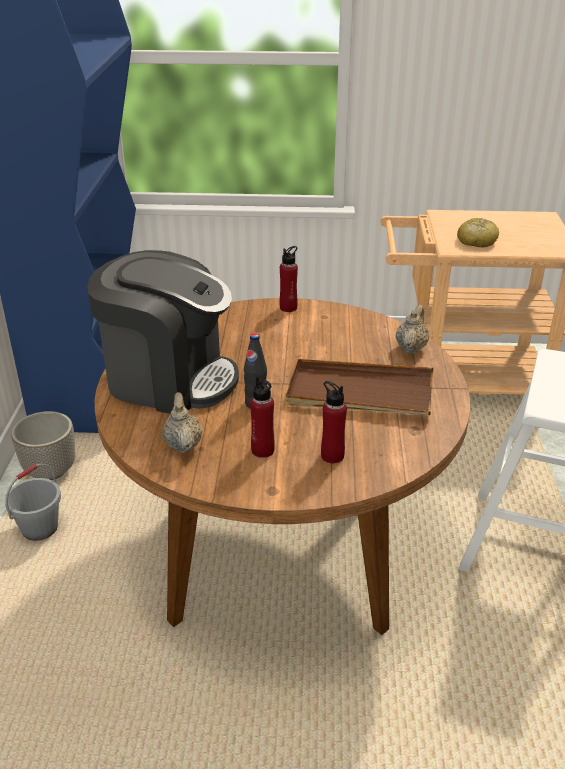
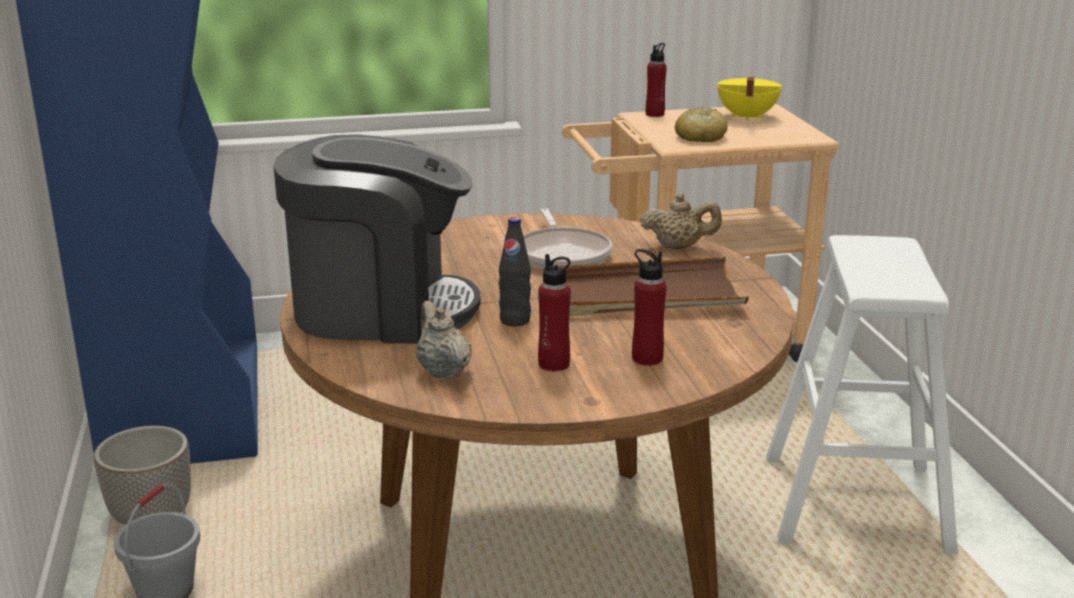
camera: 15 degrees left, 10 degrees down
red bottle [280,246,298,312] -> red bottle moved to [646,43,667,117]
beige teapot [396,305,429,354] -> beige teapot turned 90 degrees clockwise [640,193,722,249]
none -> frying pan [523,209,612,269]
none -> yellow cooking pot [717,76,782,121]

